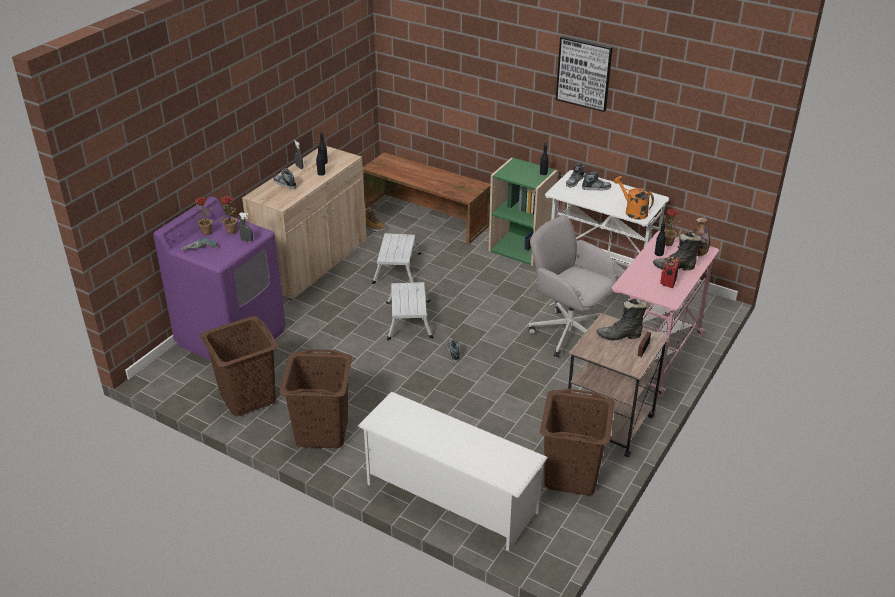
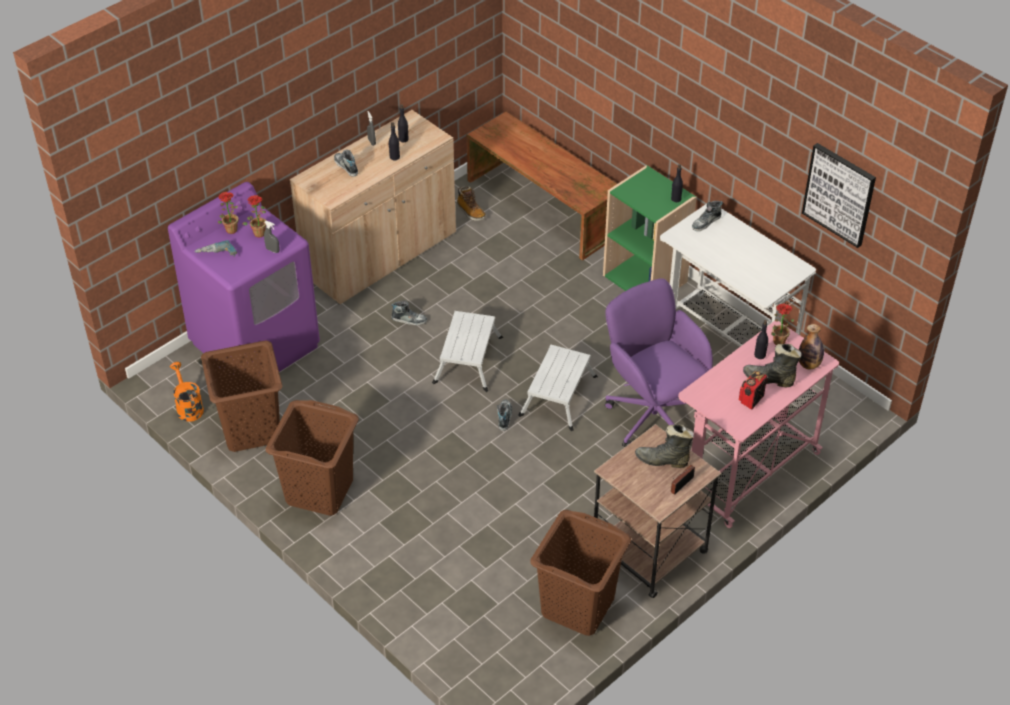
camera: 15 degrees right, 10 degrees up
white shoe rack [357,392,548,551] -> none
white step ladder [372,233,421,284] -> white step ladder moved to [518,344,598,431]
grey office chair [529,215,616,358] -> purple office chair [605,278,713,447]
picture [556,36,613,112] -> picture moved to [802,143,876,248]
shoe [582,171,611,190] -> shoe moved to [391,300,427,325]
orange watering can [614,176,654,220] -> orange watering can moved to [170,362,204,422]

